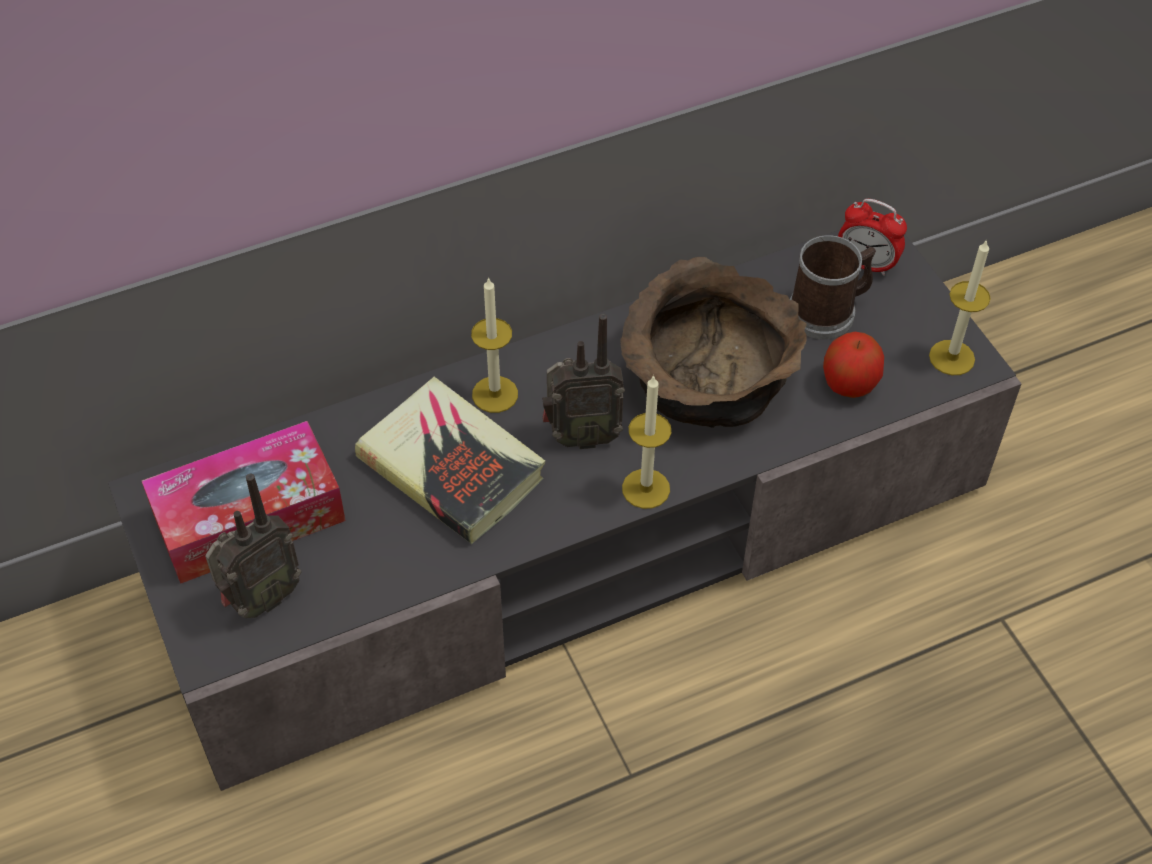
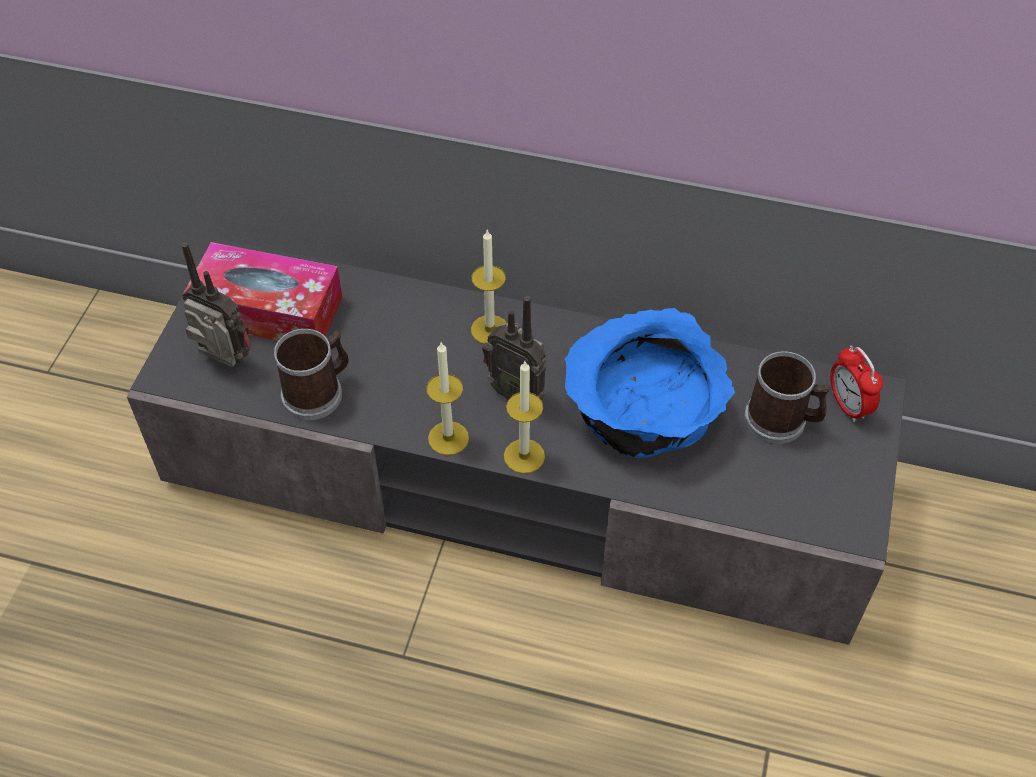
camera: 40 degrees right, 0 degrees up
radio [205,474,302,618] -> radio turned 150 degrees counterclockwise [181,242,252,367]
book [355,377,545,544] -> none
brown bowl [621,257,807,428] -> blue bowl [564,308,735,458]
apple [823,332,884,398] -> none
candle [929,239,991,375] -> candle moved to [426,342,469,455]
none -> mug [274,329,349,420]

